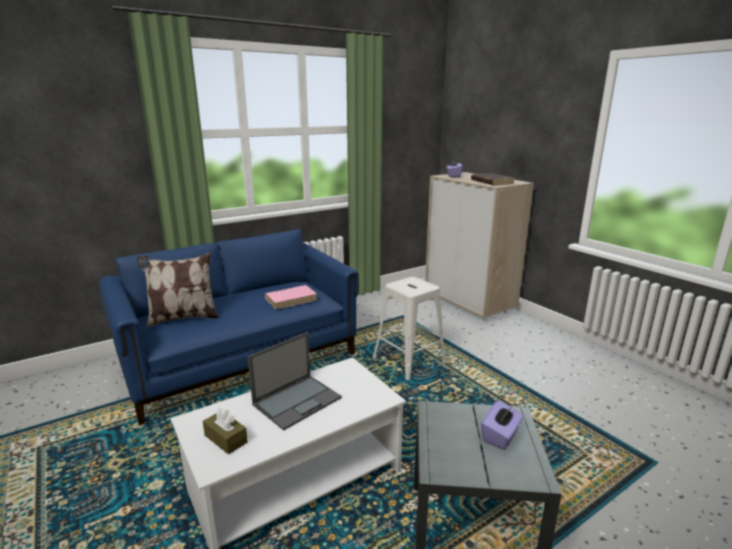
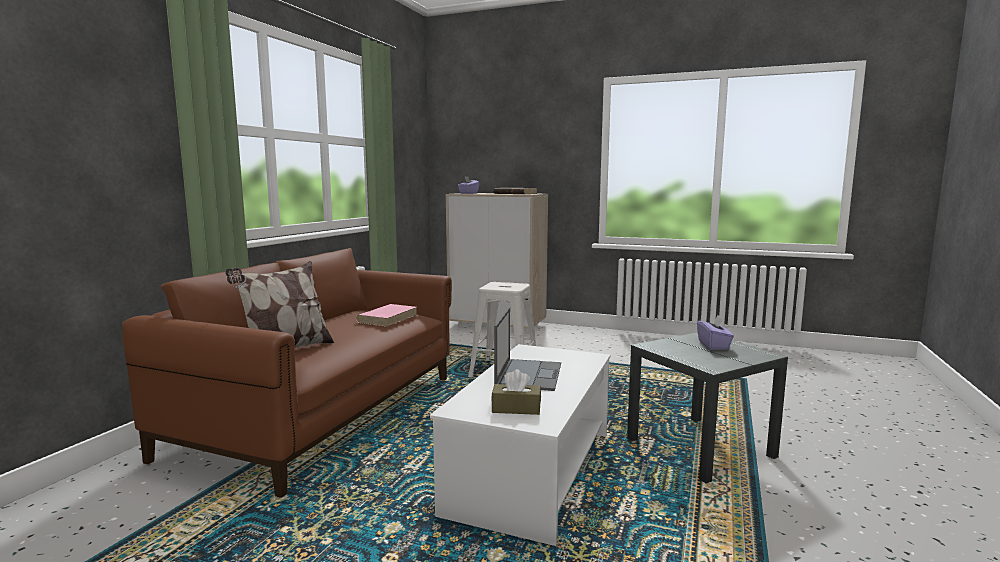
camera: 35 degrees left, 10 degrees down
blue sofa [99,229,359,426] -> brown sofa [122,248,452,498]

